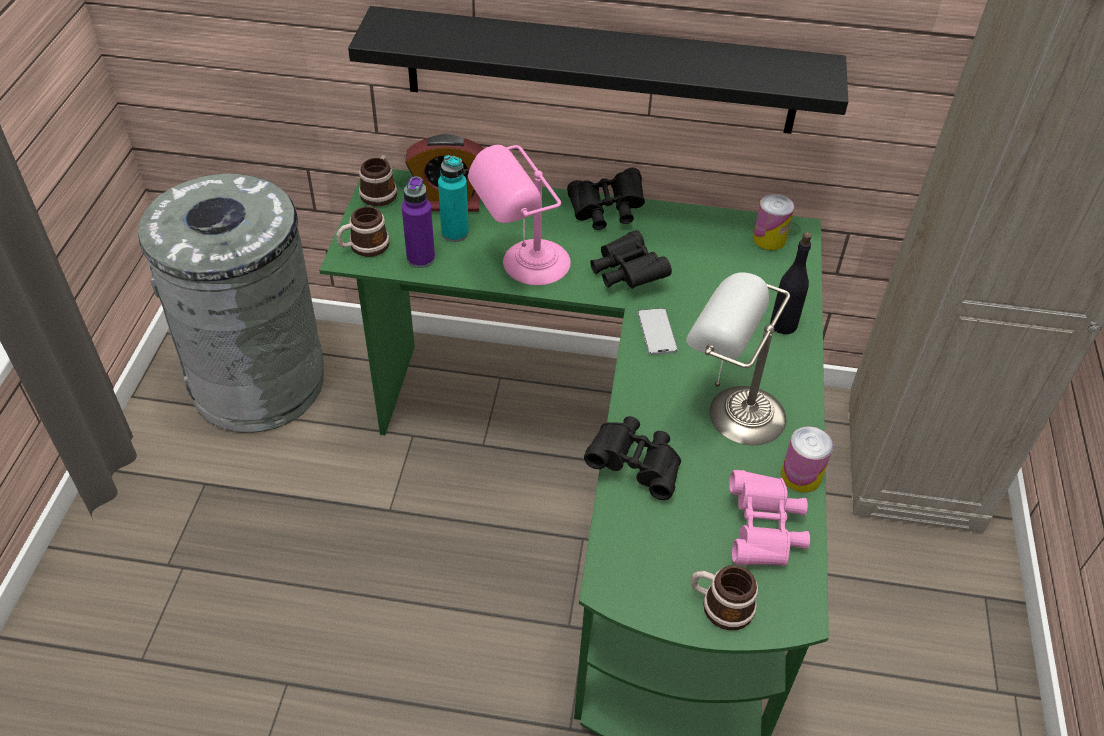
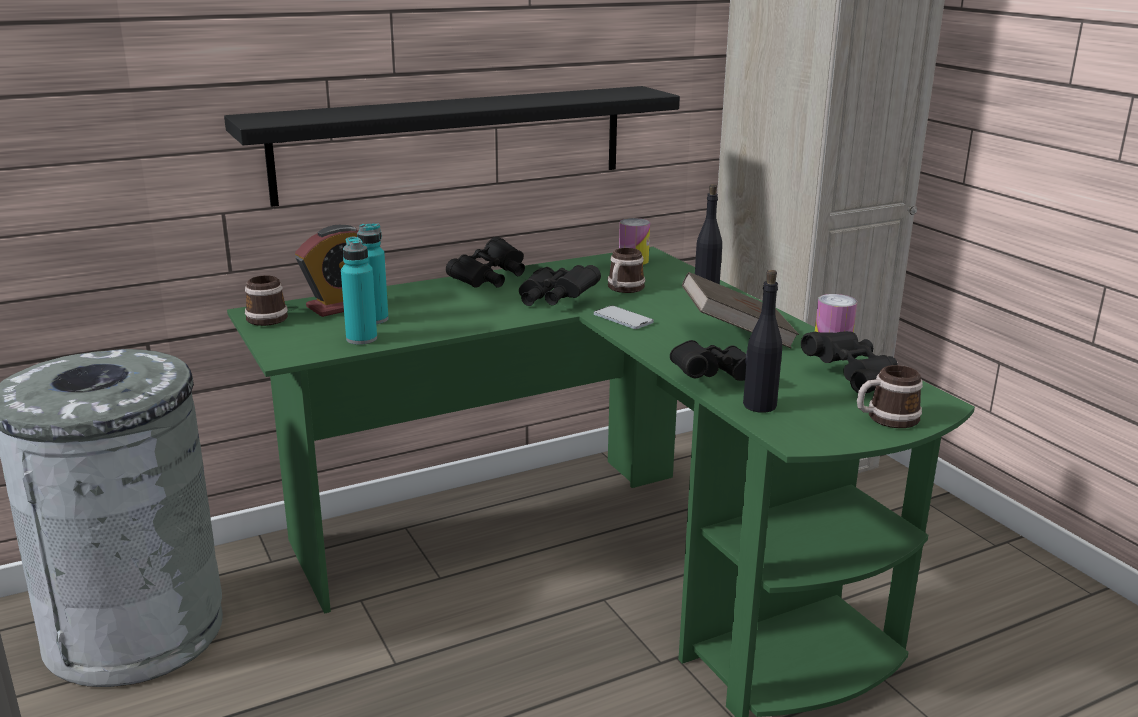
camera: 35 degrees left, 25 degrees down
mug [336,206,389,257] -> mug moved to [607,248,645,293]
purple bottle [402,176,435,268] -> turquoise bottle [341,237,377,345]
pink table lamp [468,145,571,285] -> none
white table lamp [686,272,790,445] -> brown book [682,272,799,348]
pink binoculars [729,470,810,566] -> black binoculars [801,331,898,393]
none -> black bottle [743,270,782,413]

